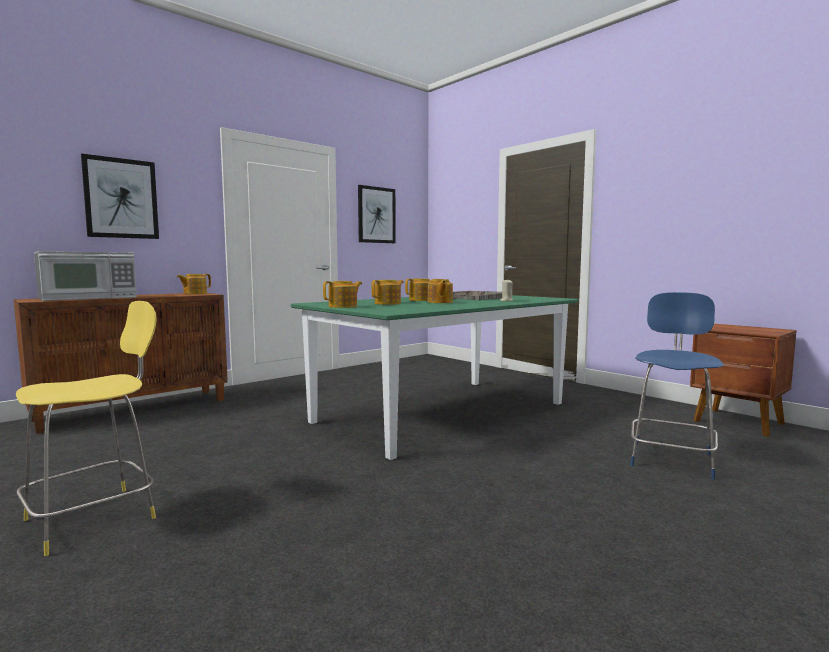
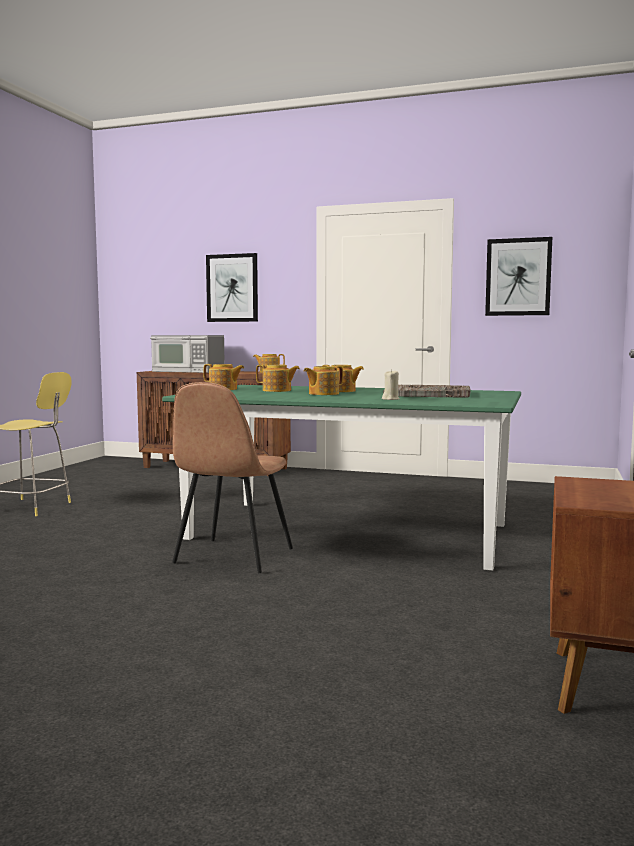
camera: 60 degrees right, 0 degrees up
blue stool [630,292,724,480] -> none
none -> brown chair [172,382,293,573]

